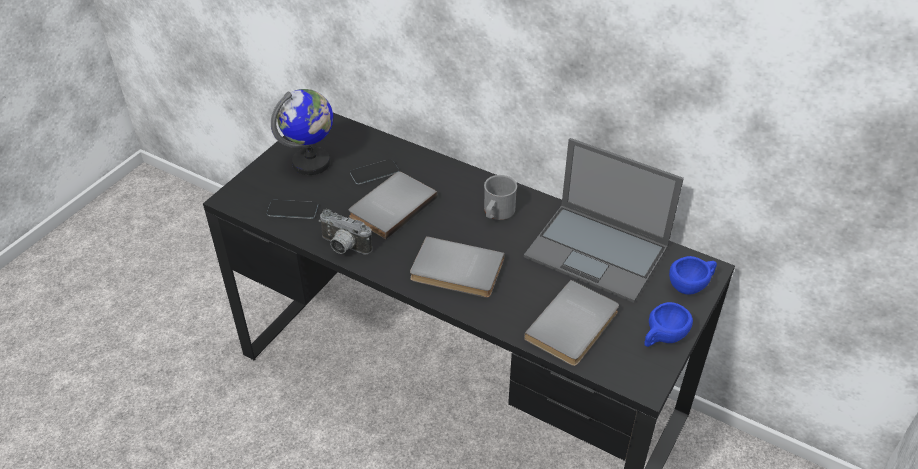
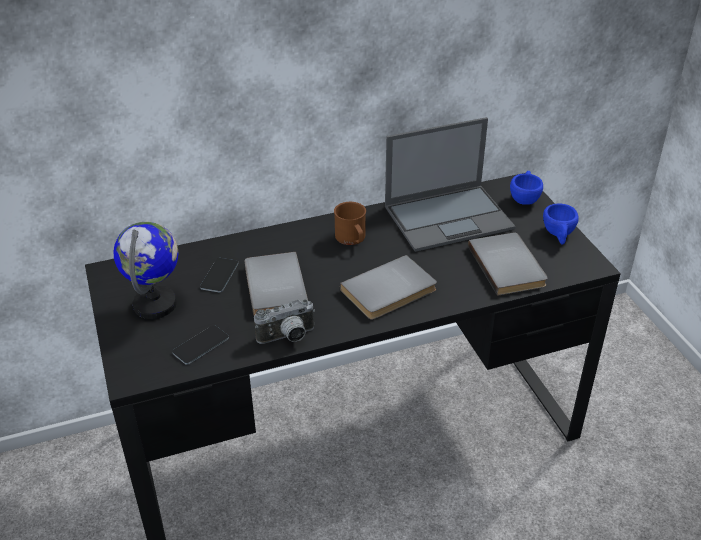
camera: 50 degrees left, 5 degrees down
grey mug [484,175,517,220] -> brown mug [334,202,366,245]

